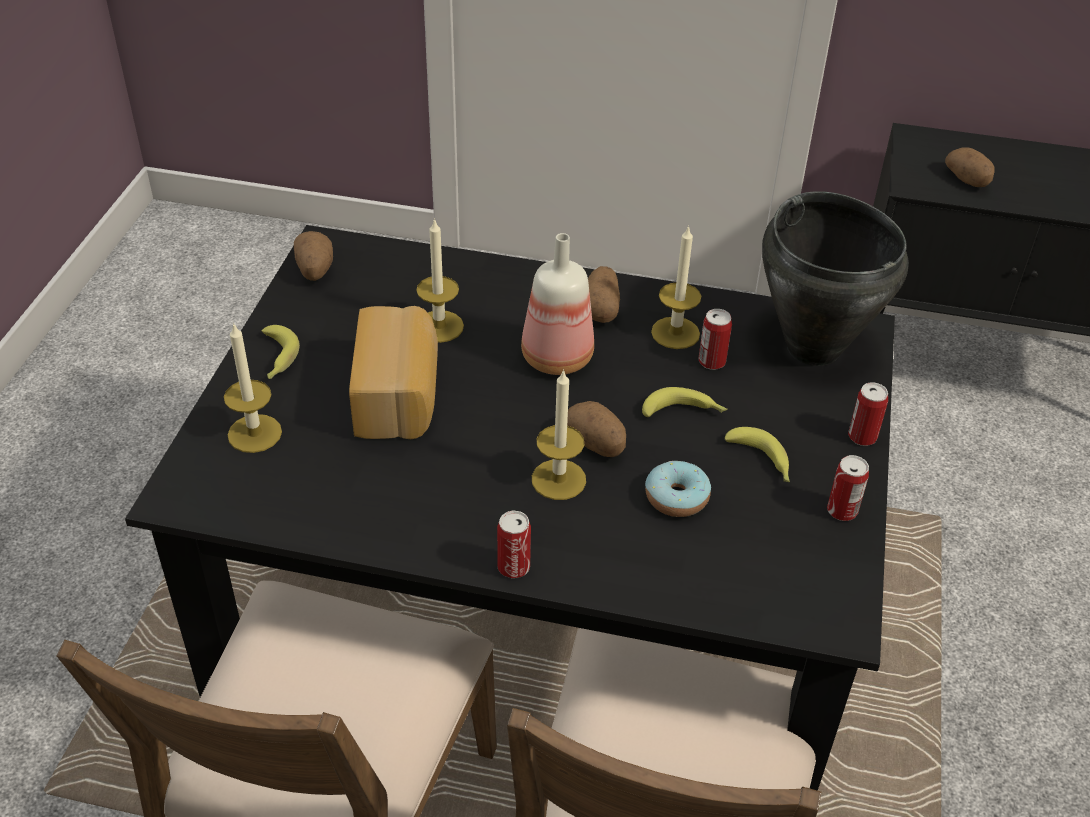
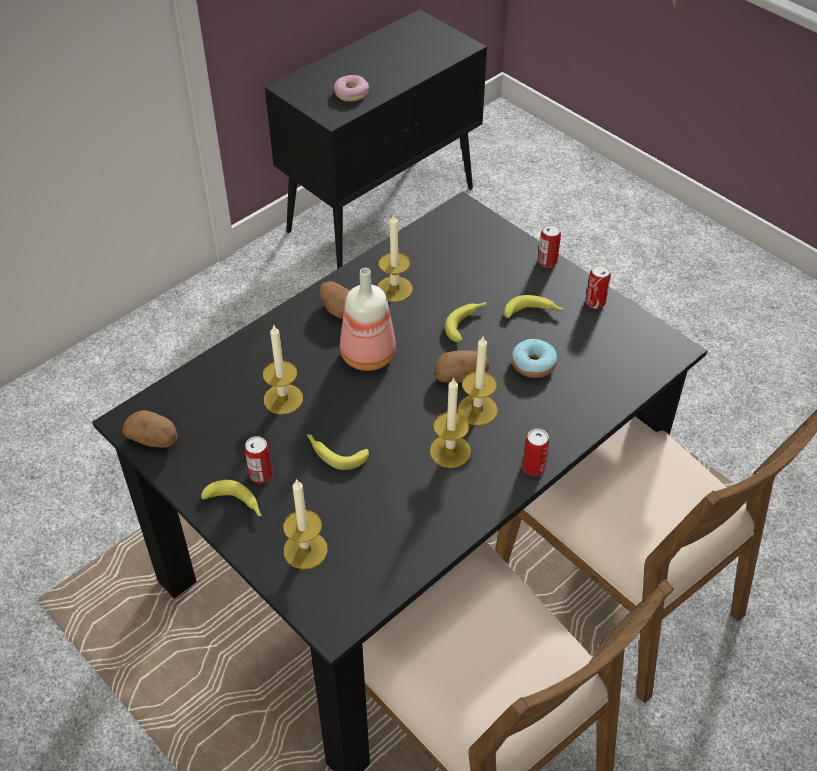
camera: 55 degrees left, 5 degrees up
bread [349,306,438,439] -> banana [307,434,369,470]
can [699,309,732,370] -> can moved to [245,436,273,483]
black cooking pot [762,191,909,366] -> none
potato [945,148,995,187] -> donut [334,75,369,102]
none -> candle [430,377,471,468]

